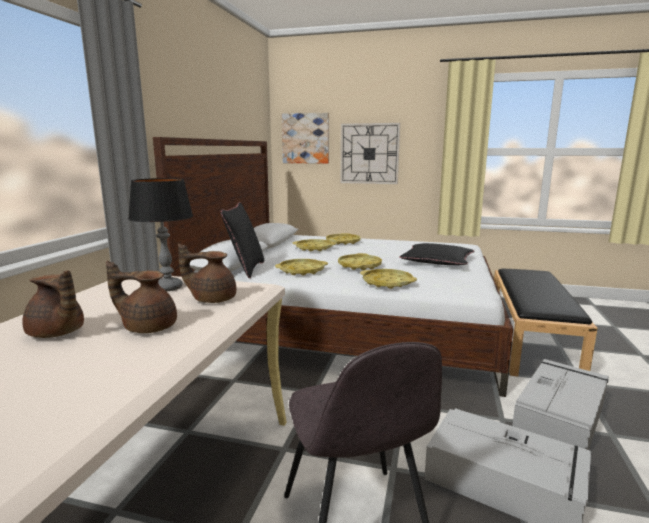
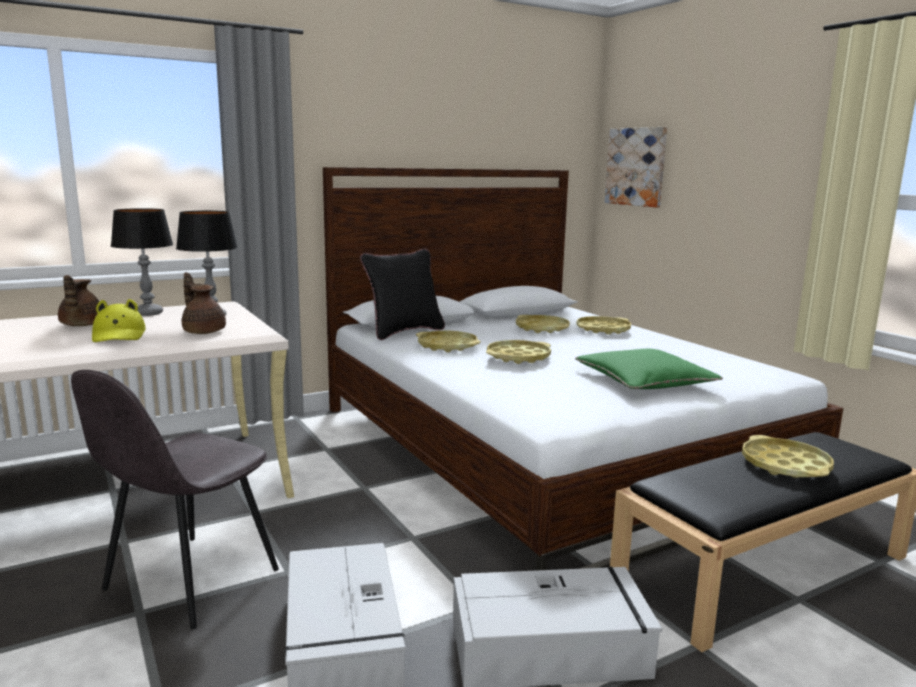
camera: 45 degrees right, 0 degrees up
brown teapot [106,261,177,333] -> yellow hat [92,299,146,342]
wall clock [340,123,400,184] -> none
yellow tray [360,269,417,289] -> yellow tray moved to [742,435,834,478]
black pillow [399,243,475,265] -> green pillow [575,349,723,389]
none -> table lamp [111,208,173,316]

